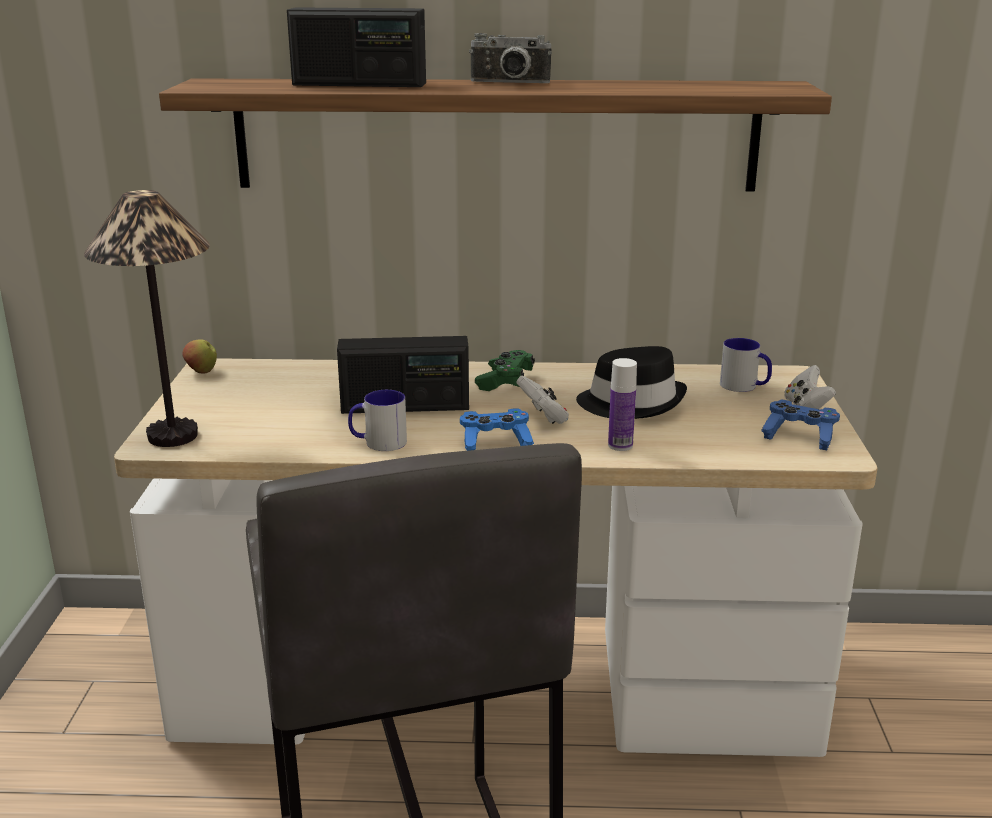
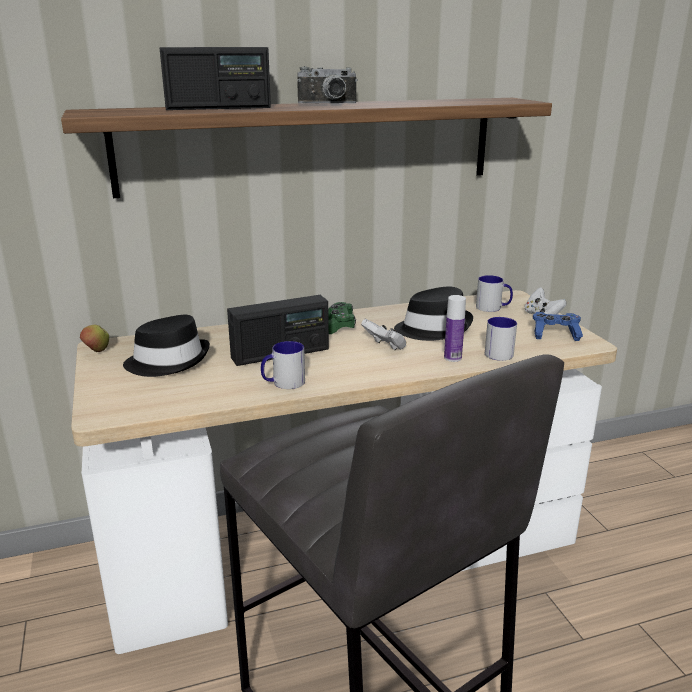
camera: 20 degrees left, 0 degrees up
table lamp [84,190,210,447] -> none
blue game controller [460,408,534,451] -> none
none -> black hat [123,315,210,377]
none -> mug [485,317,517,361]

